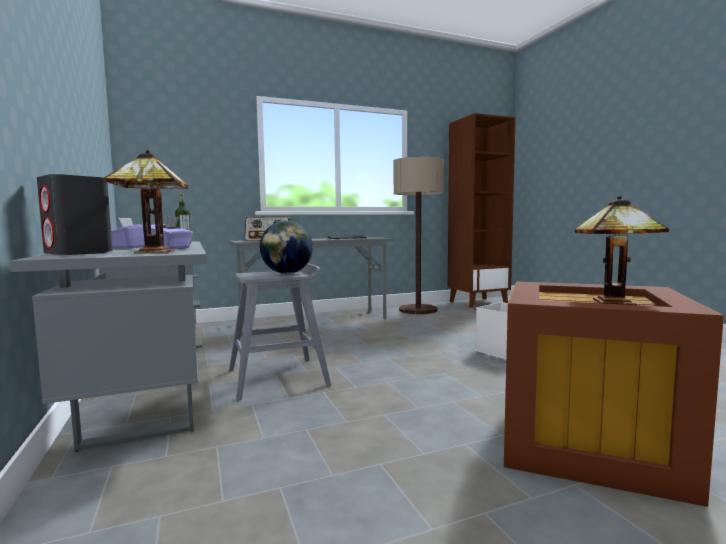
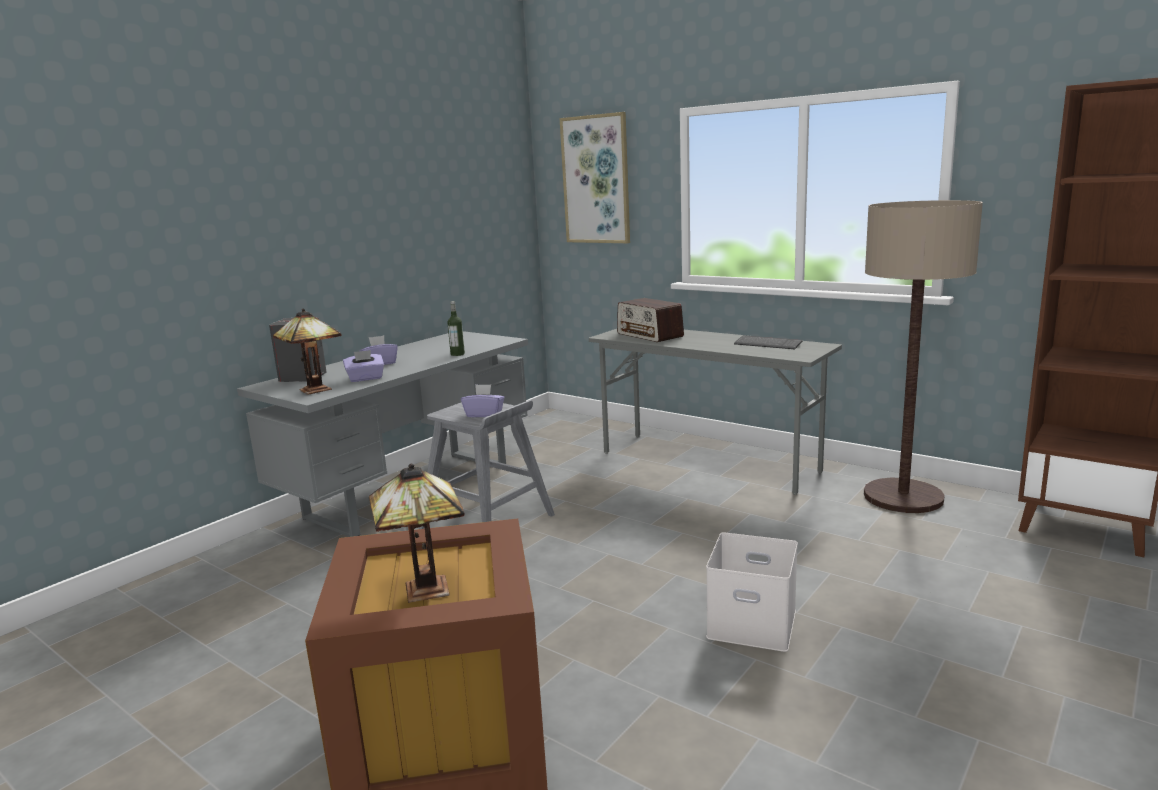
camera: 60 degrees right, 10 degrees up
globe [260,221,313,274] -> purple tissue box [461,384,505,417]
none -> picture [560,112,630,243]

